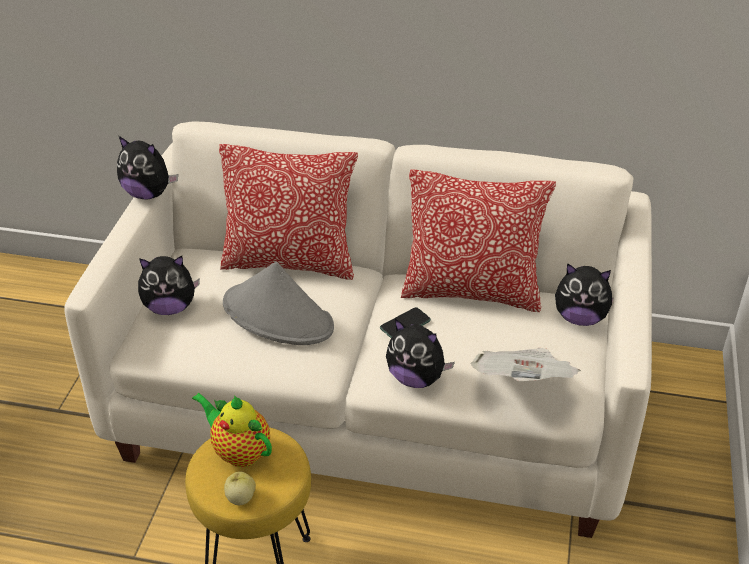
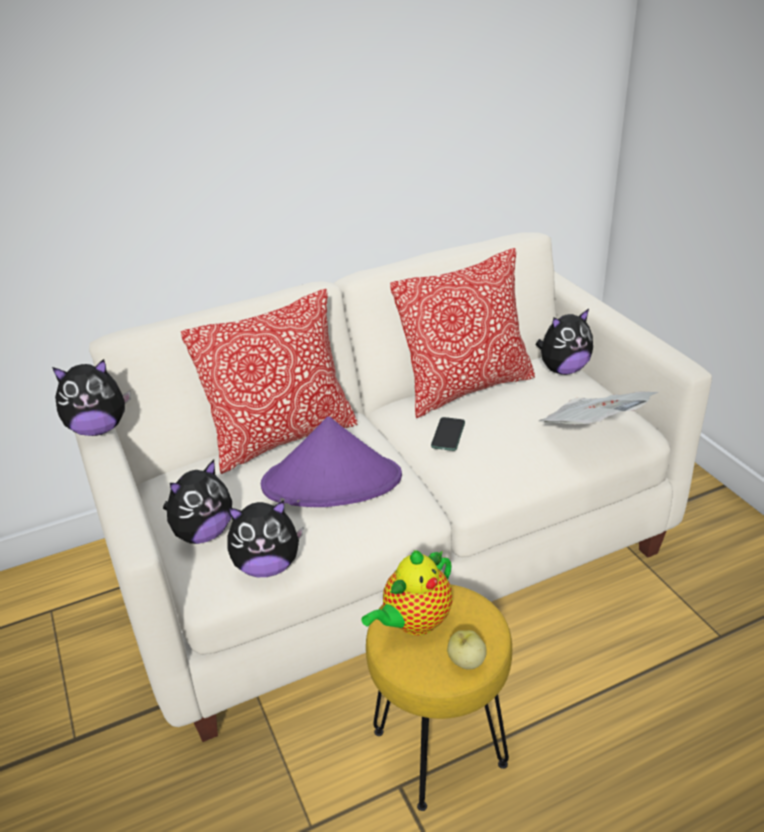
camera: 35 degrees left, 5 degrees down
teapot [192,392,272,467] -> teapot turned 45 degrees counterclockwise [361,550,453,635]
grey hat [223,261,334,345] -> purple hat [261,416,402,507]
plush toy [386,319,455,388] -> plush toy moved to [227,500,304,577]

